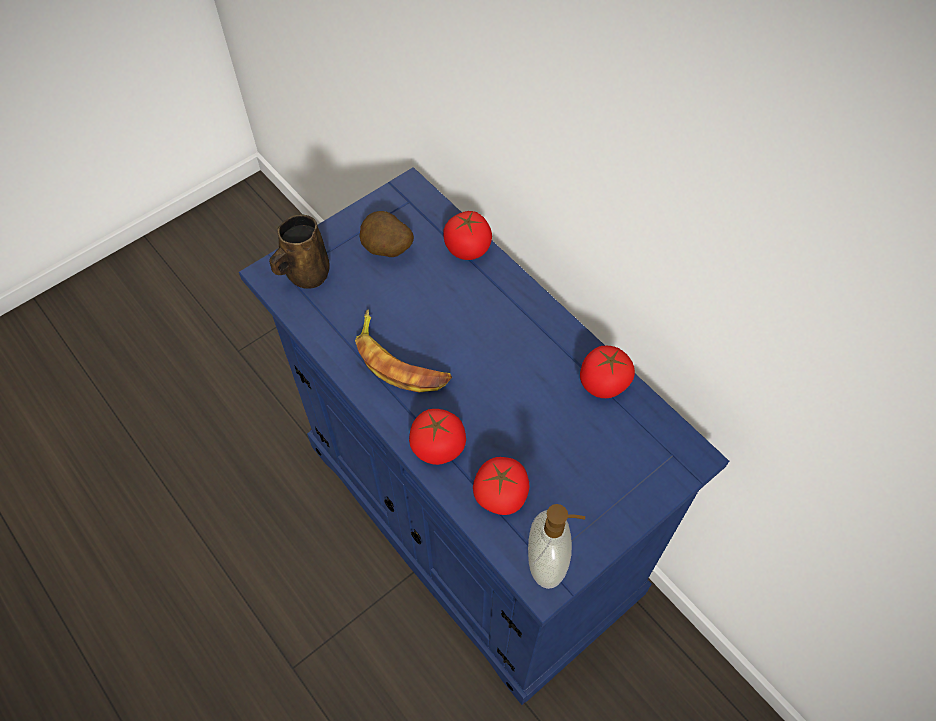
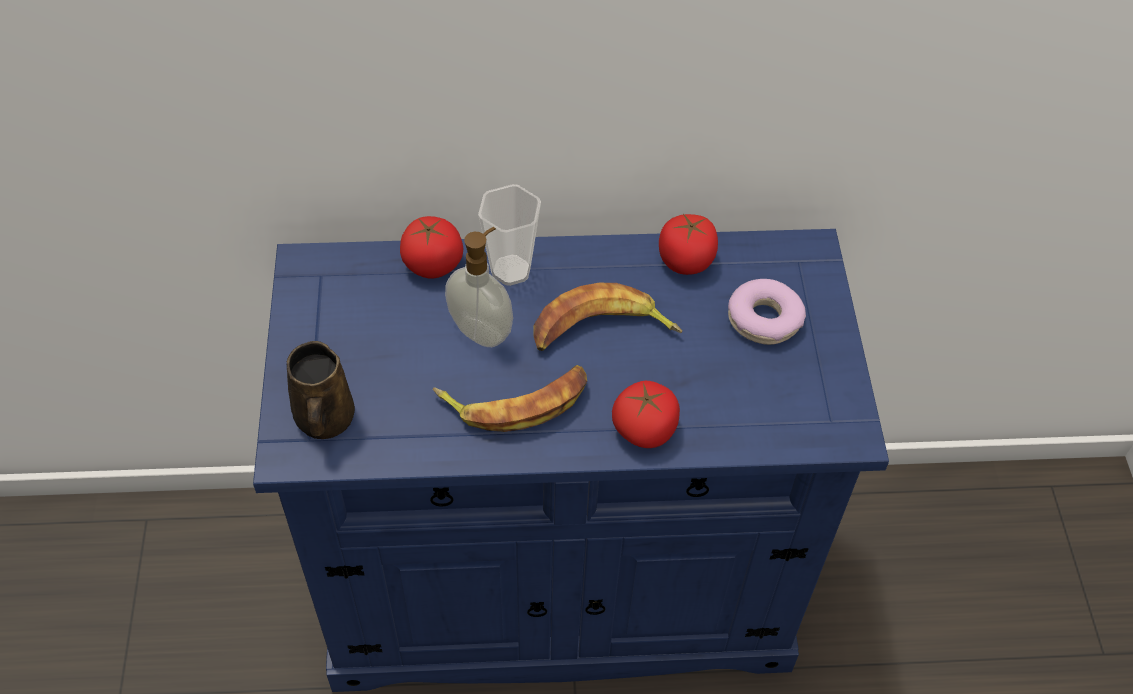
camera: 55 degrees left, 5 degrees down
potato [359,211,414,257] -> none
tomato [473,457,529,515] -> none
soap dispenser [528,504,585,589] -> soap dispenser moved to [445,227,513,347]
none -> cup [478,184,541,286]
none -> banana [533,283,682,351]
none -> donut [728,279,806,345]

